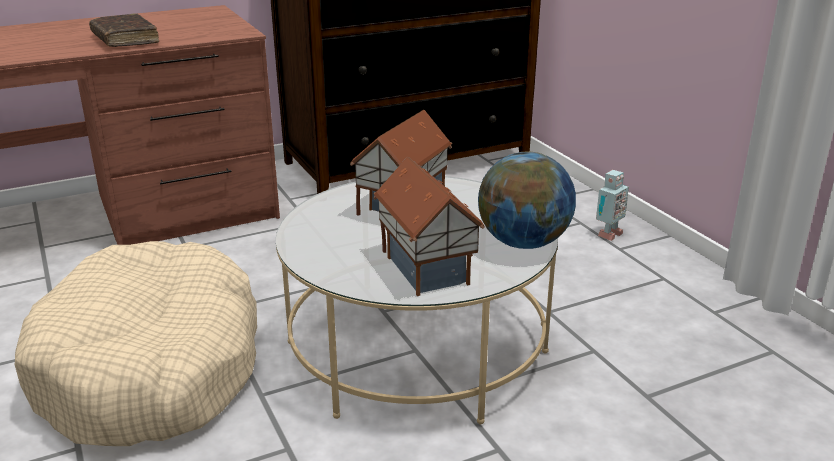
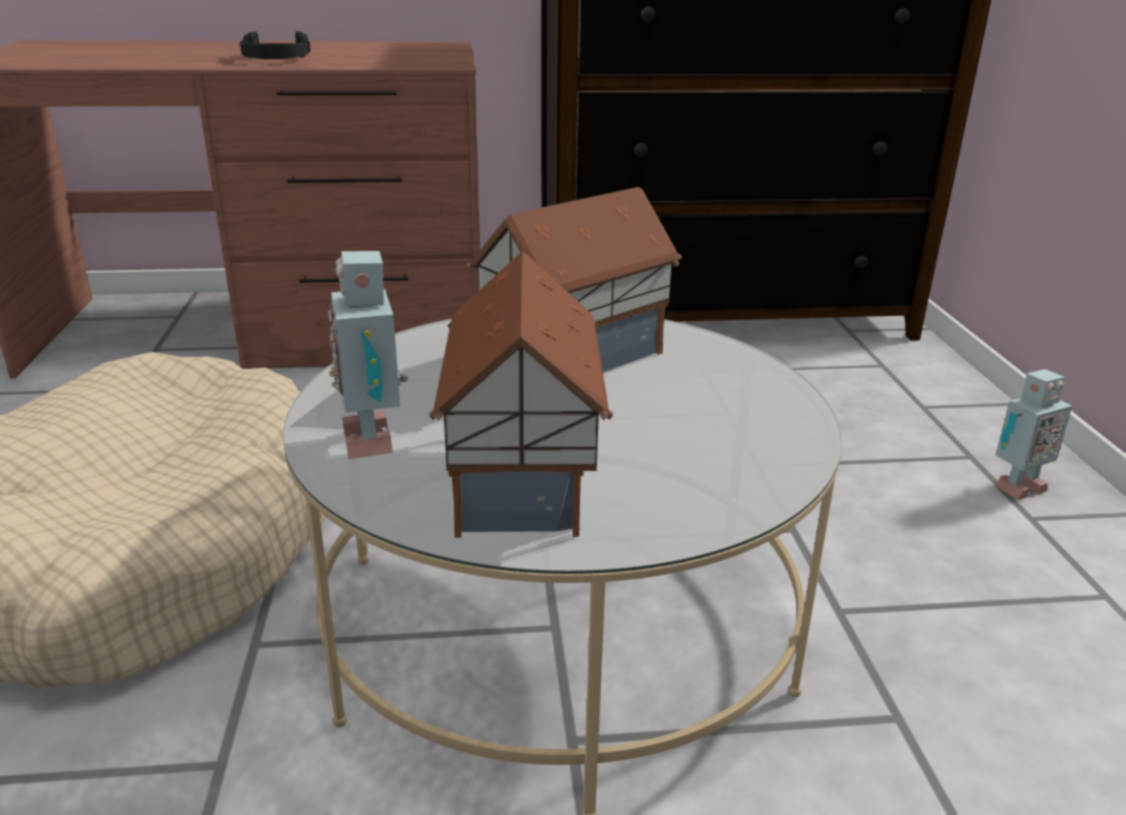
camera: 20 degrees right, 0 degrees up
brown book [89,13,159,47] -> black headphones [239,31,310,59]
globe [478,152,576,249] -> none
none -> toy robot [328,251,408,459]

